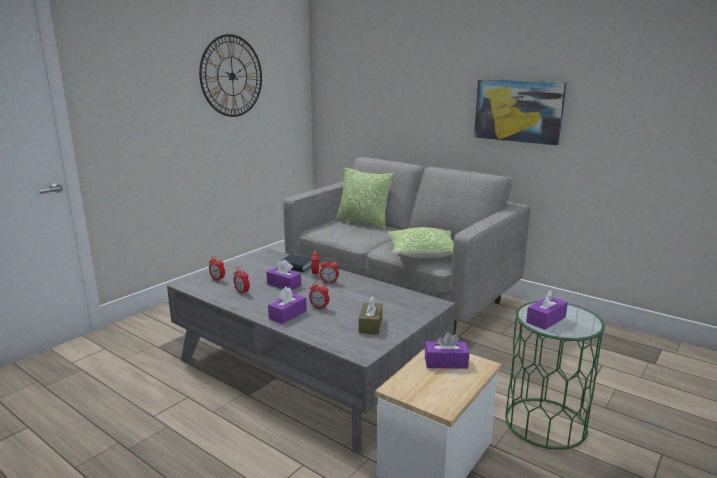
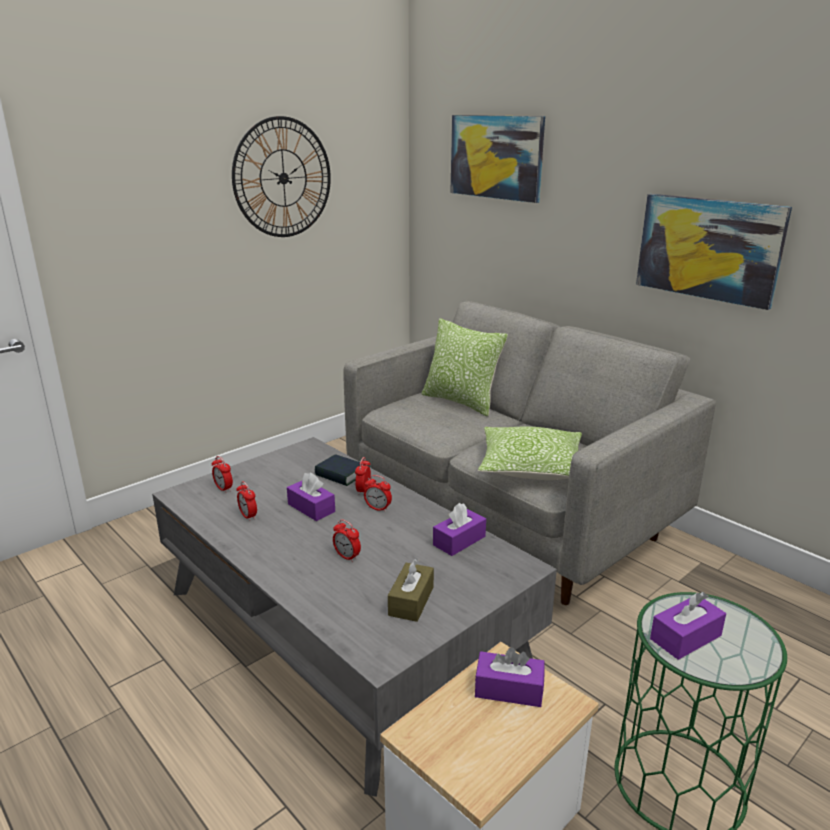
camera: 10 degrees right, 5 degrees up
purple tissue box [268,287,307,324] -> purple tissue box moved to [433,503,486,556]
none -> picture [450,115,545,203]

